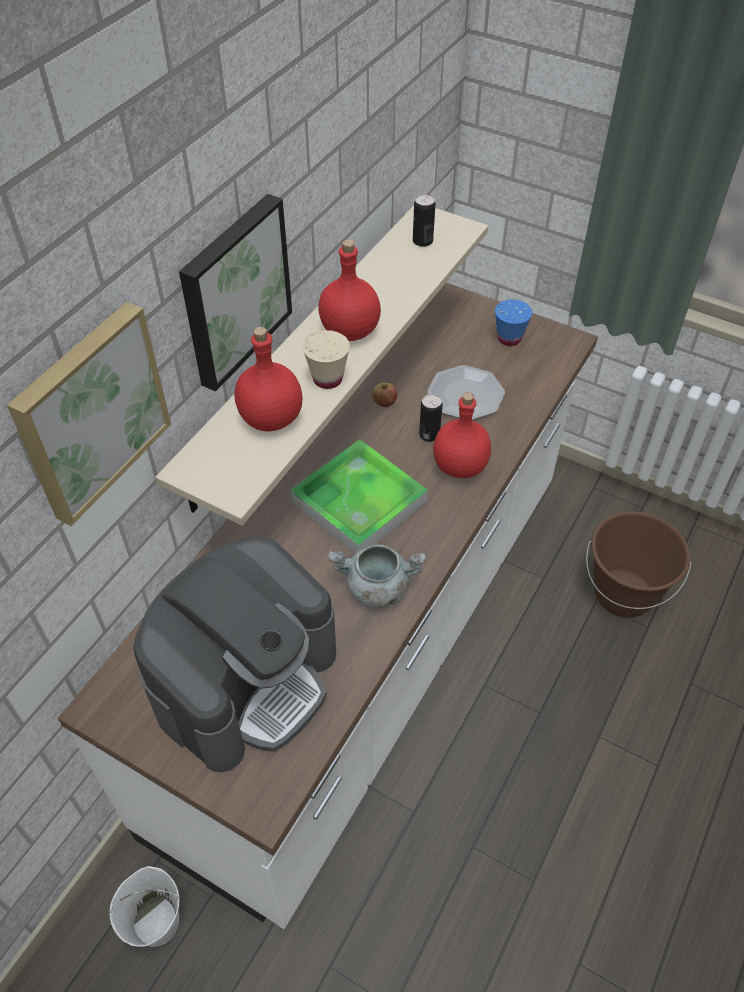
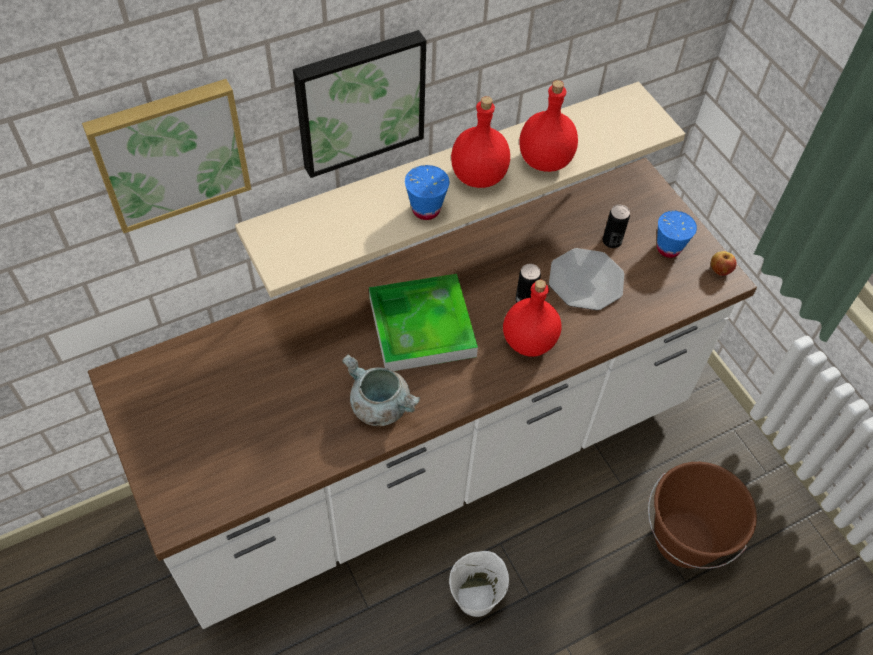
camera: 30 degrees right, 5 degrees up
white bucket [109,866,179,947] -> white bucket moved to [449,551,509,617]
coffee machine [134,537,336,773] -> none
red bottle [235,327,303,431] -> red bottle moved to [519,80,578,172]
beige cup [302,330,350,389] -> blue cup [405,165,450,220]
apple [372,383,398,407] -> apple moved to [711,251,737,276]
can [413,194,435,247] -> can moved to [603,205,630,248]

